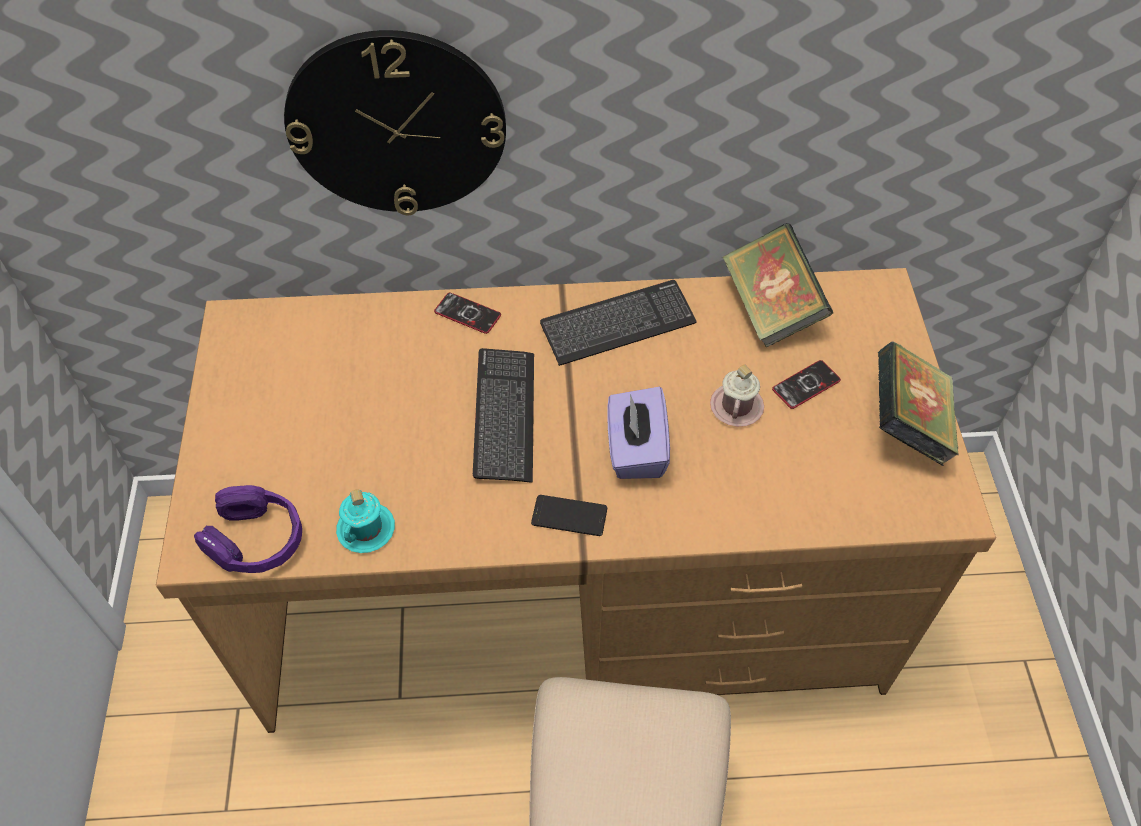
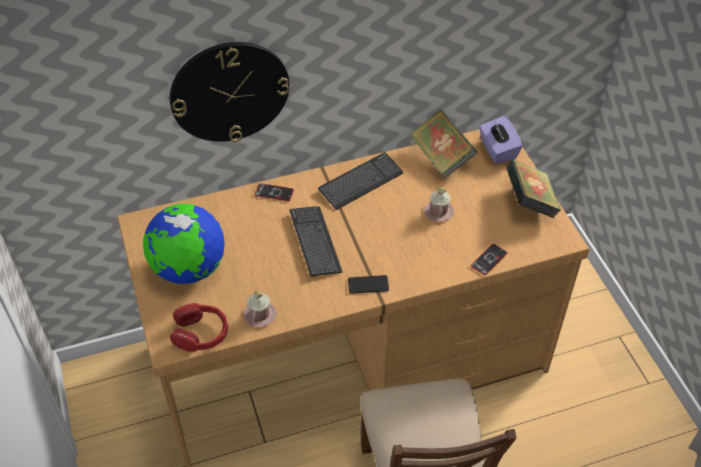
camera: 15 degrees left, 5 degrees down
purple headphones [194,485,302,573] -> red headphones [170,303,228,352]
turquoise mug [336,489,395,553] -> pink mug [244,290,276,327]
purple tissue box [607,387,670,479] -> purple tissue box moved to [479,116,522,164]
phone [772,360,841,409] -> phone moved to [471,244,507,275]
none -> globe [143,203,225,284]

